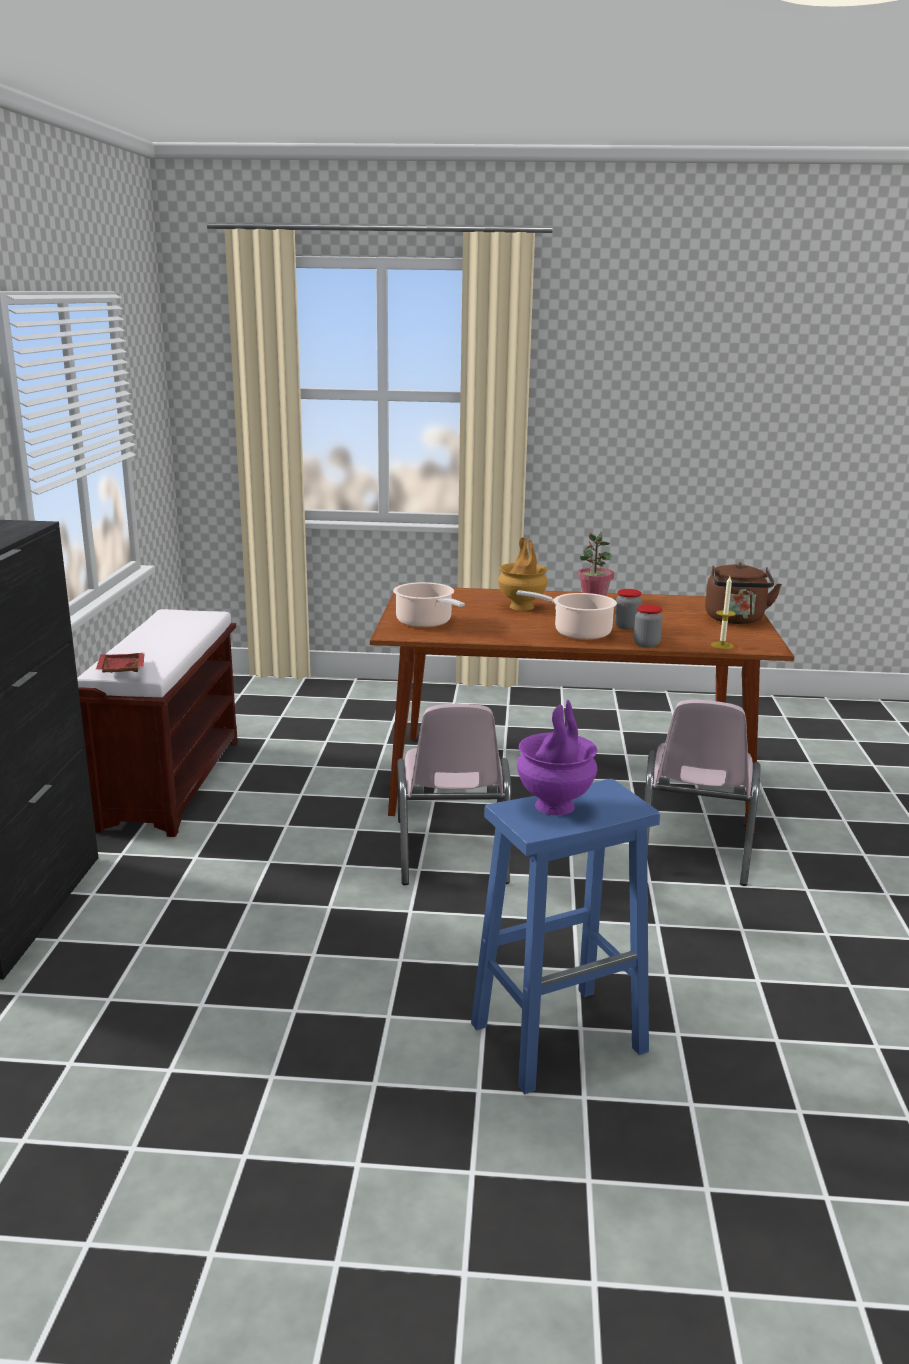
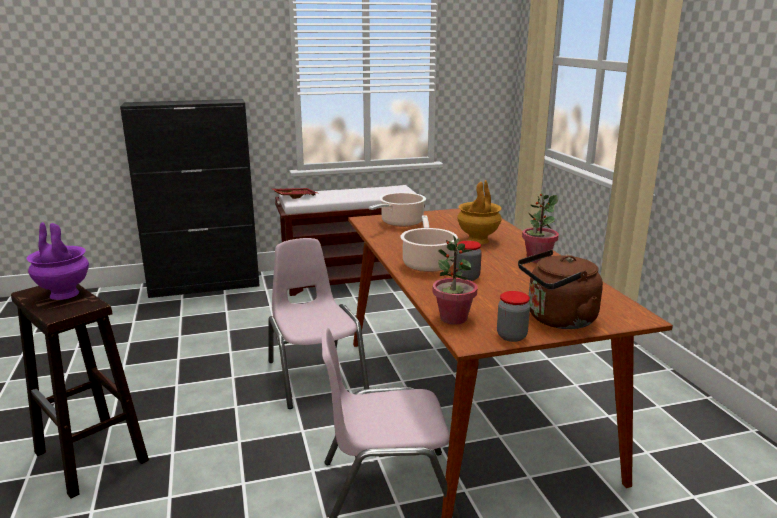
camera: 70 degrees right, 0 degrees up
pink chair [397,704,511,885] -> pink chair turned 90 degrees clockwise [268,238,369,409]
blue stool [471,779,660,1094] -> brown stool [11,284,149,499]
jar [634,604,663,648] -> jar moved to [497,291,530,342]
candle [711,576,736,649] -> potted plant [432,235,478,325]

